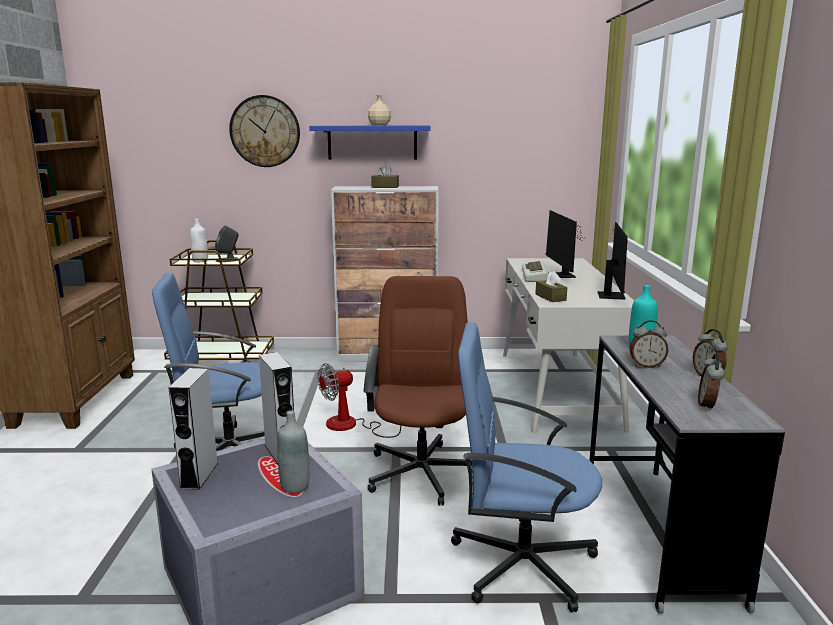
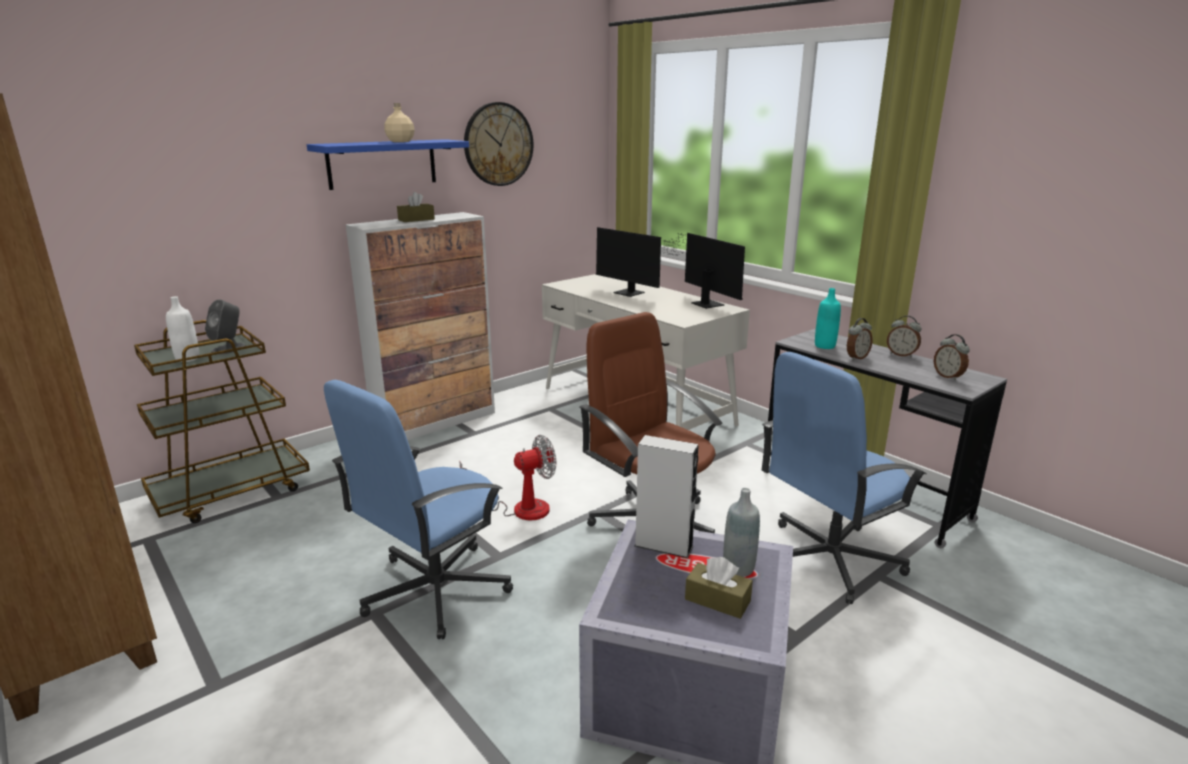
camera: 40 degrees left, 5 degrees up
grey speaker [168,368,218,490] -> none
wall clock [229,95,300,167] -> wall clock moved to [464,102,533,186]
fan [318,363,401,438] -> fan turned 135 degrees counterclockwise [459,435,556,521]
keyboard [522,261,548,282] -> none
brown tissue box [535,271,567,302] -> brown tissue box moved to [685,557,753,619]

